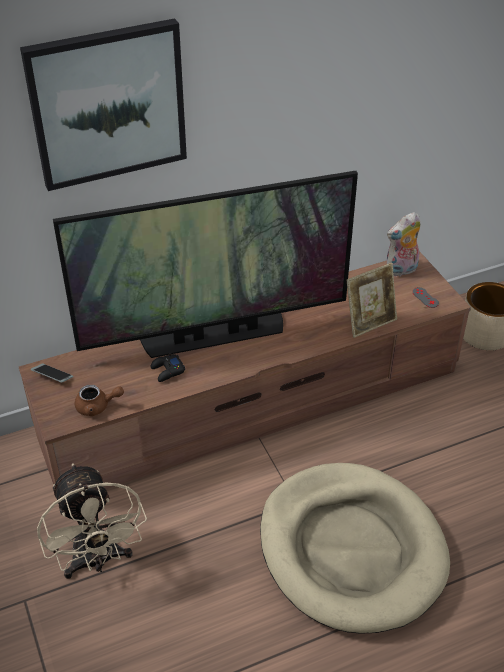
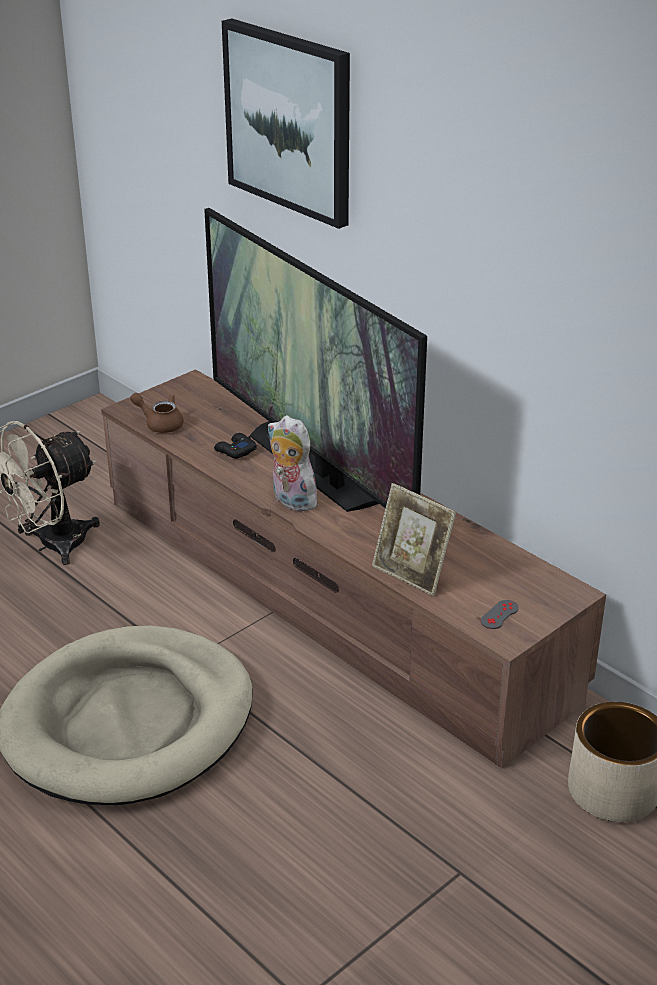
camera: 70 degrees right, 10 degrees down
phone [31,364,73,382] -> none
brown teapot [75,385,124,416] -> brown teapot turned 135 degrees clockwise [130,393,184,433]
plush toy [387,212,421,277] -> plush toy moved to [267,415,319,512]

